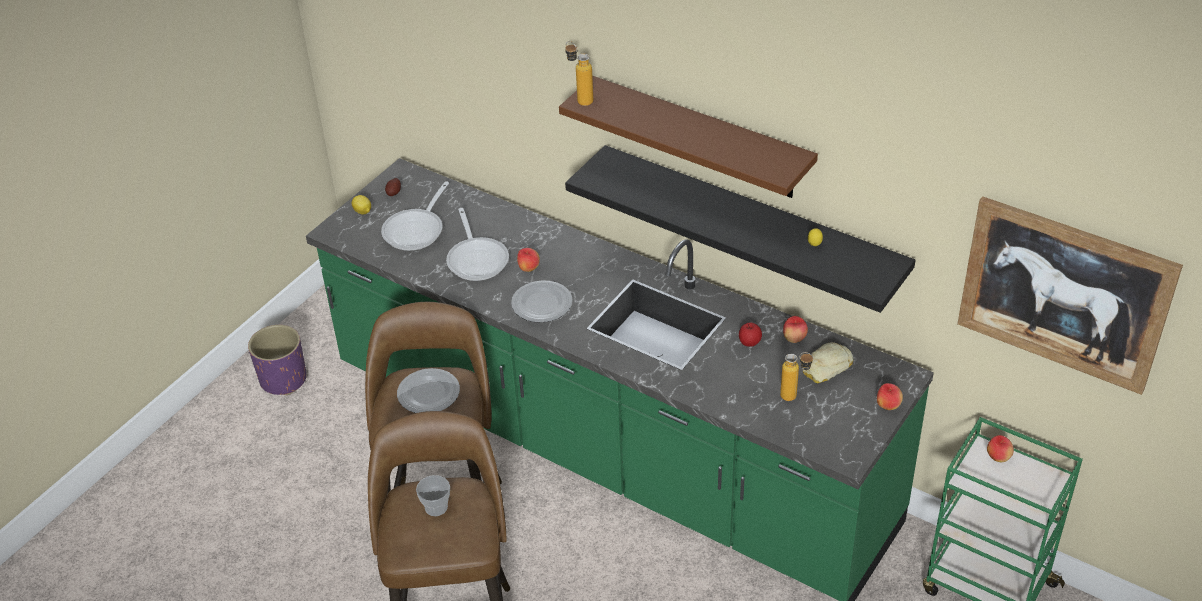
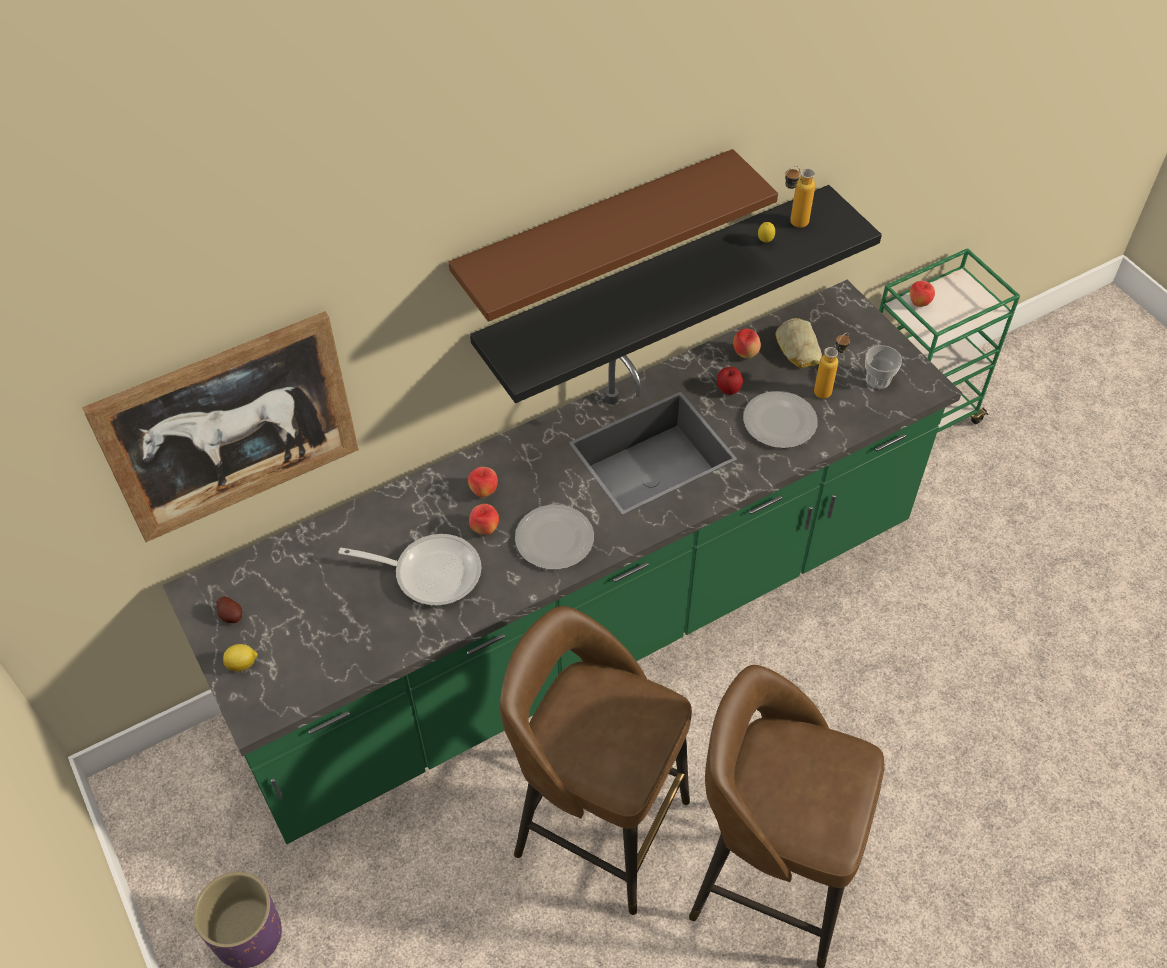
camera: 65 degrees left, 10 degrees up
frying pan [381,181,449,251] -> none
plate [397,368,460,413] -> plate moved to [743,391,818,448]
cup [416,475,450,516] -> cup moved to [865,345,902,389]
bottle [565,41,593,106] -> bottle moved to [785,166,815,228]
apple [877,383,903,410] -> apple moved to [468,467,498,498]
picture [957,196,1183,395] -> picture moved to [82,311,359,542]

